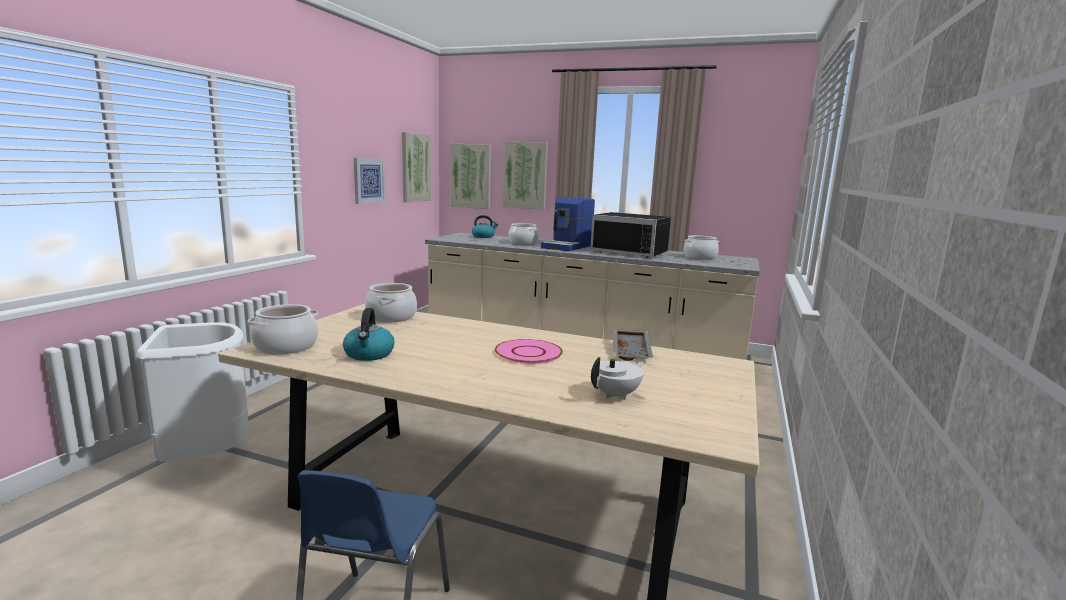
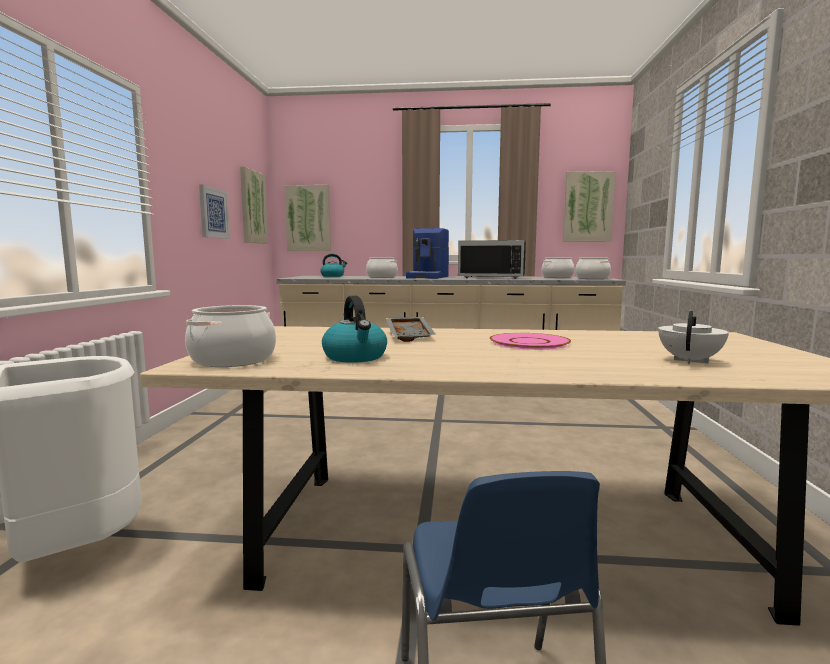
camera: 15 degrees left, 5 degrees down
cooking pot [365,283,417,322] -> cooking pot moved to [575,258,611,279]
picture [503,142,548,210] -> picture moved to [563,171,616,241]
grey tray [613,329,653,361] -> grey tray moved to [386,317,435,342]

